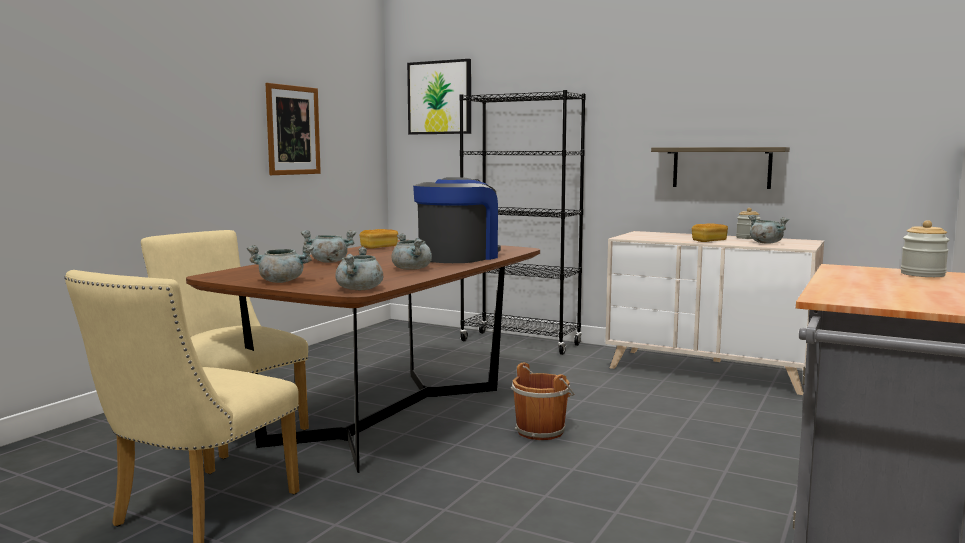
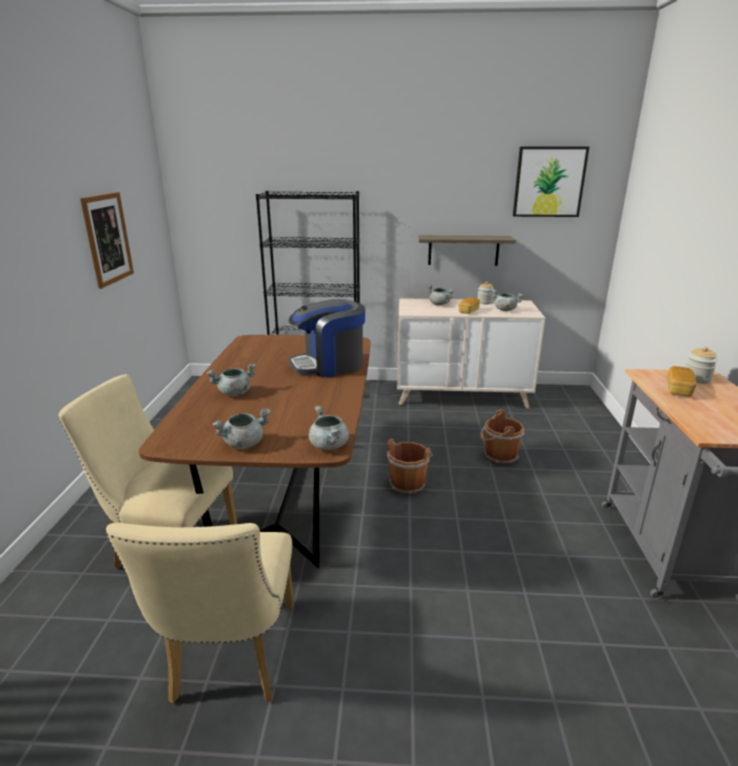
camera: 25 degrees left, 15 degrees up
bread [360,229,398,249] -> bread moved to [668,366,697,397]
grey cooking pot [392,233,432,270] -> grey cooking pot moved to [427,285,455,305]
picture [407,59,471,134] -> picture moved to [513,147,589,217]
coffee machine [413,177,501,263] -> coffee machine turned 120 degrees counterclockwise [289,299,365,378]
none -> brown bucket [480,409,525,464]

